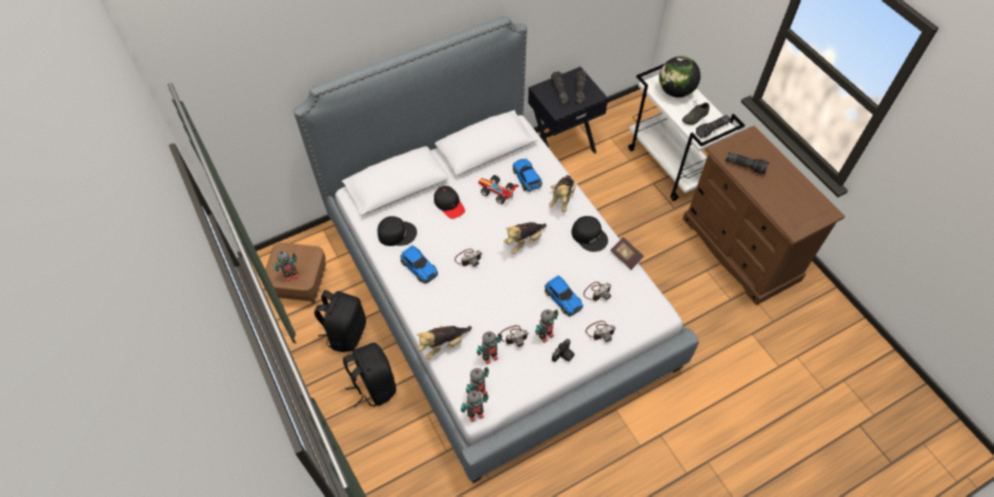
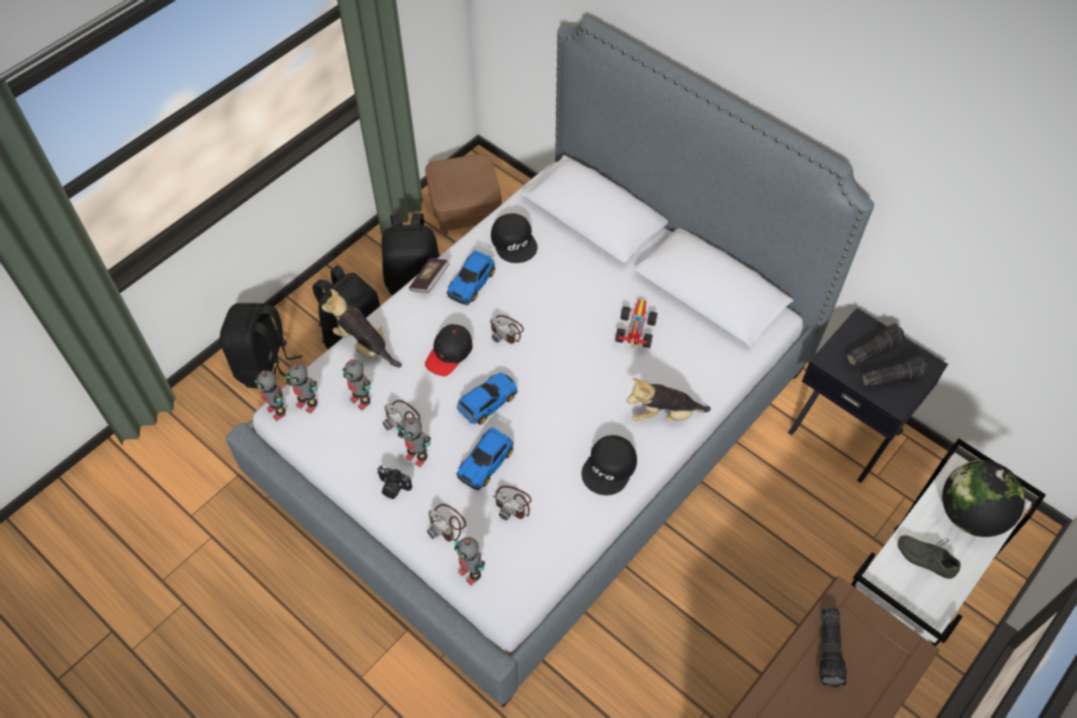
camera: 70 degrees right, 0 degrees up
toy robot [274,250,298,281] -> toy robot moved to [454,537,485,585]
black cap [434,186,465,219] -> black cap moved to [425,324,473,376]
plush toy [504,222,547,254] -> none
toy car [513,159,542,192] -> toy car moved to [457,372,517,425]
book [610,237,644,270] -> book moved to [409,258,450,293]
flashlight [696,115,730,138] -> none
none -> black backpack [220,303,302,388]

